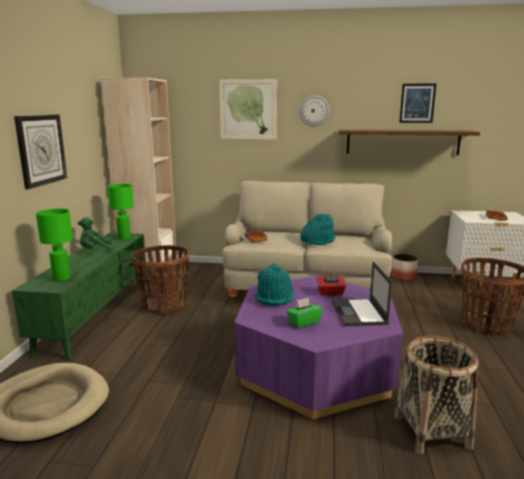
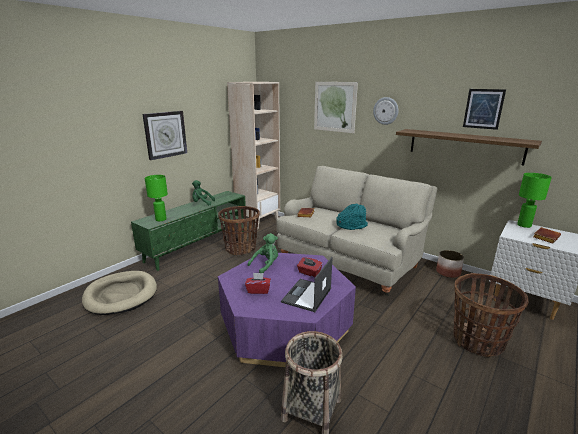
camera: 30 degrees right, 5 degrees up
green table lamp [107,184,134,239] -> green table lamp moved to [517,173,552,228]
turquoise hat [255,264,294,306] -> green plush toy [247,233,278,273]
green tissue box [287,298,323,328] -> red tissue box [245,273,271,294]

